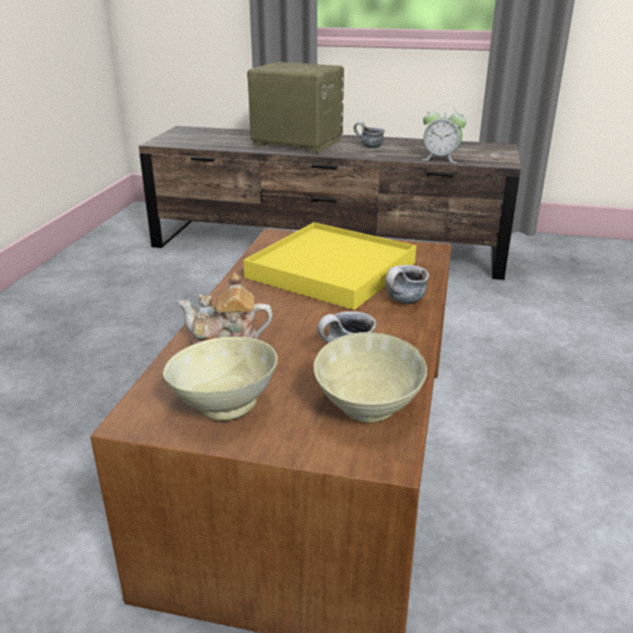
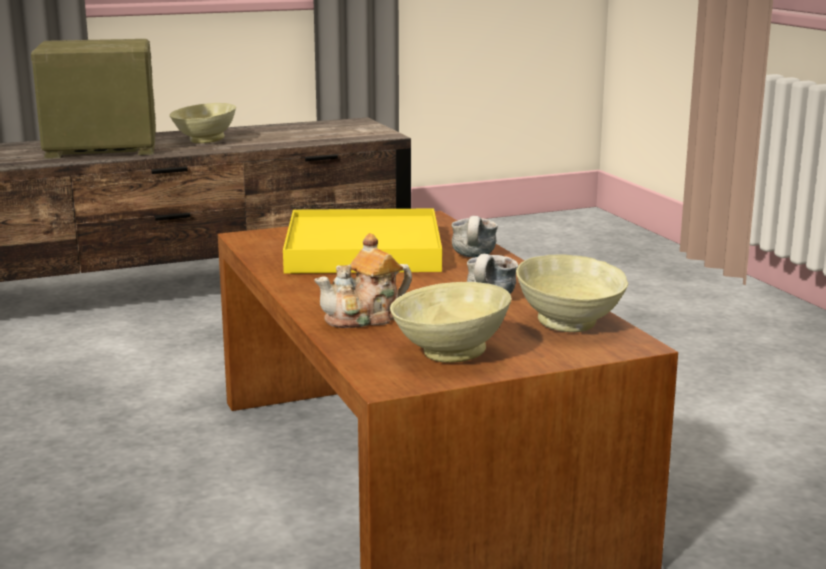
camera: 35 degrees left, 10 degrees down
mug [354,121,385,148] -> beige bowl [170,103,236,143]
alarm clock [421,105,467,163] -> none

